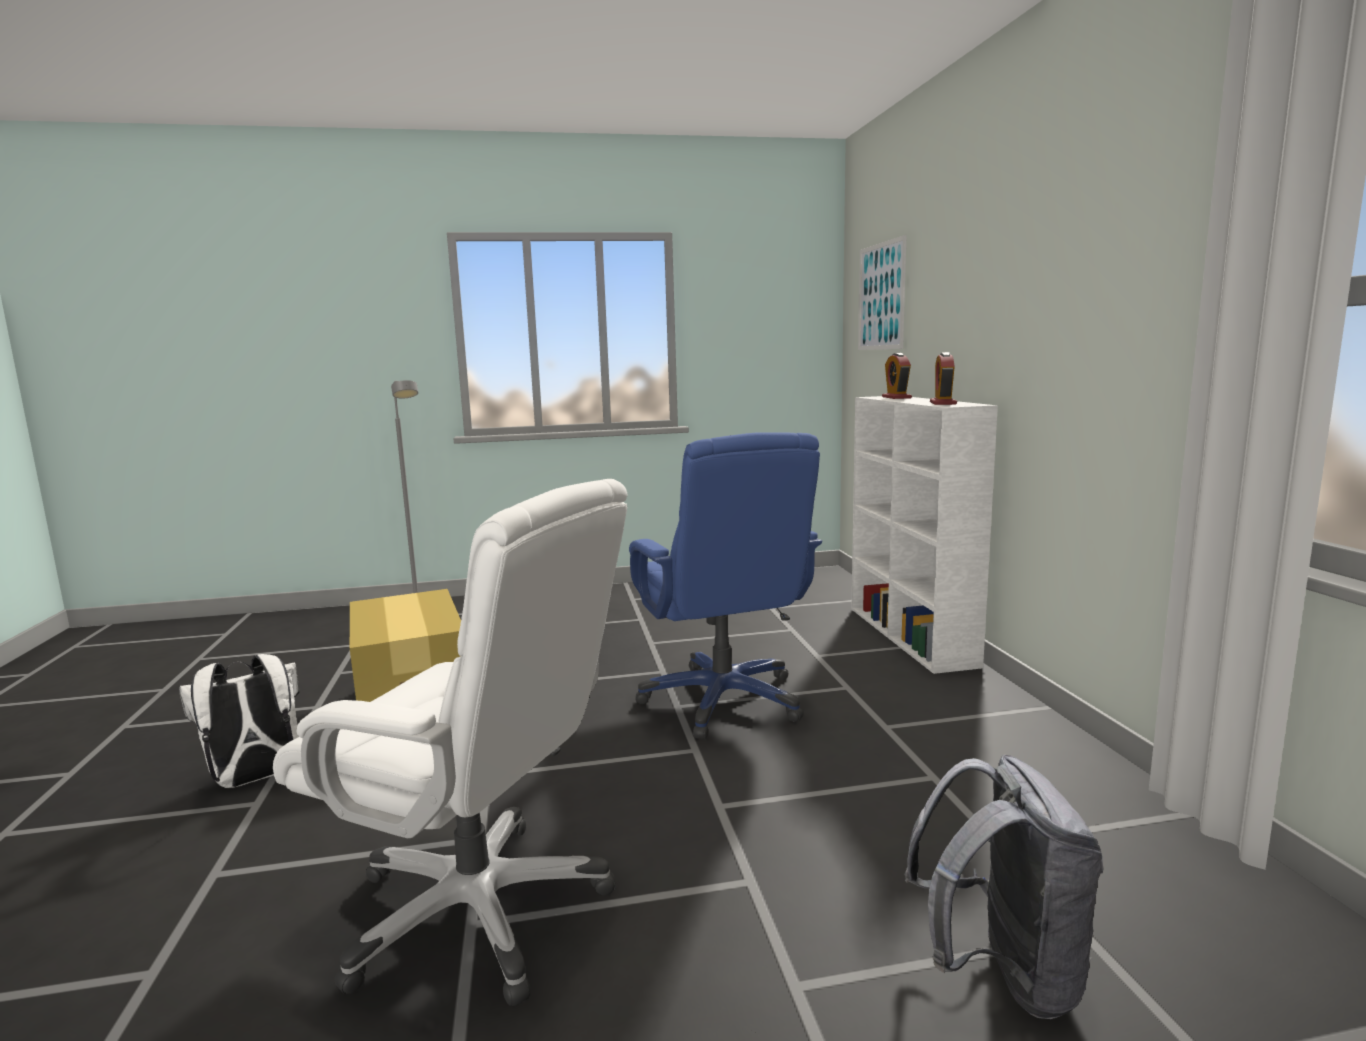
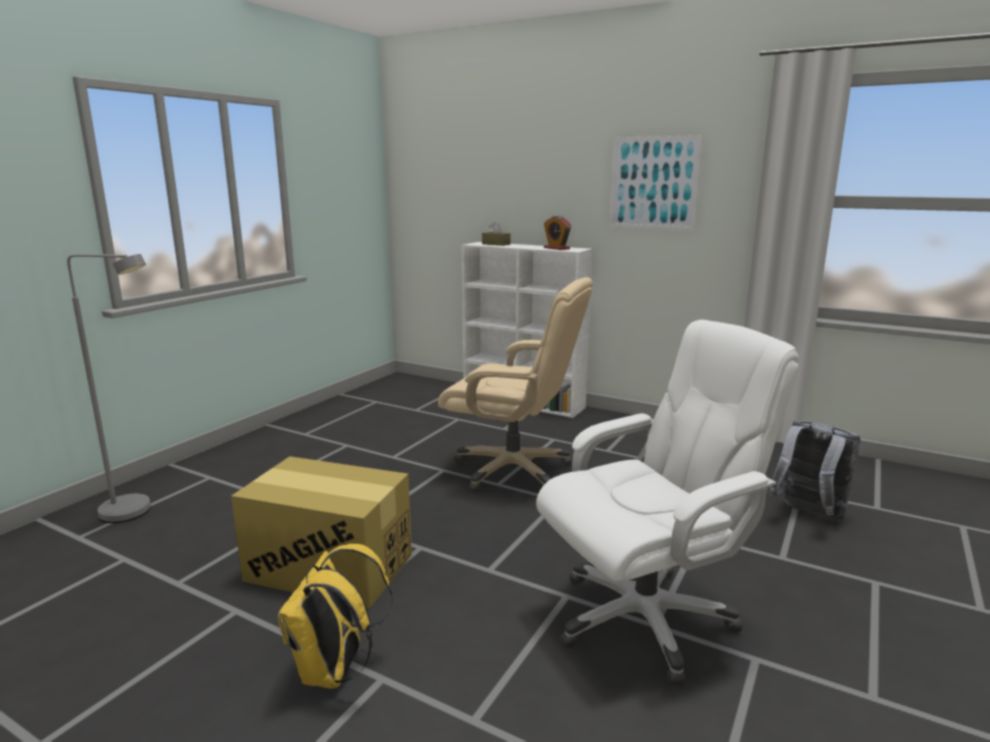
camera: 50 degrees left, 5 degrees up
white backpack [179,654,299,788] -> yellow backpack [278,544,393,689]
blue office chair [629,432,822,739] -> beige office chair [438,277,593,492]
picture [858,235,907,350] -> picture moved to [609,135,703,230]
alarm clock [882,353,912,399] -> brown tissue box [482,222,511,246]

